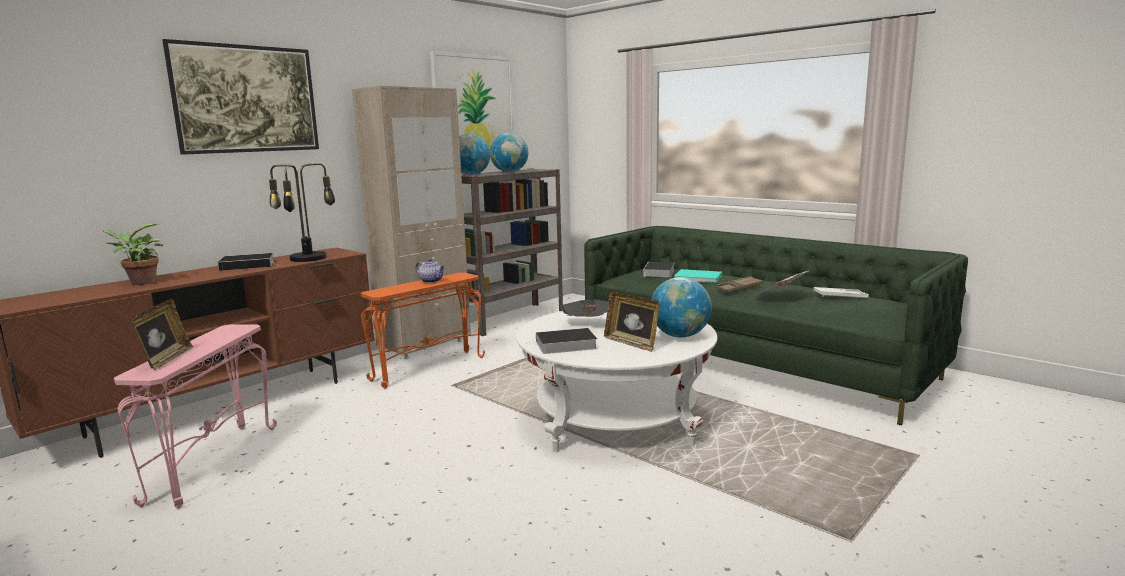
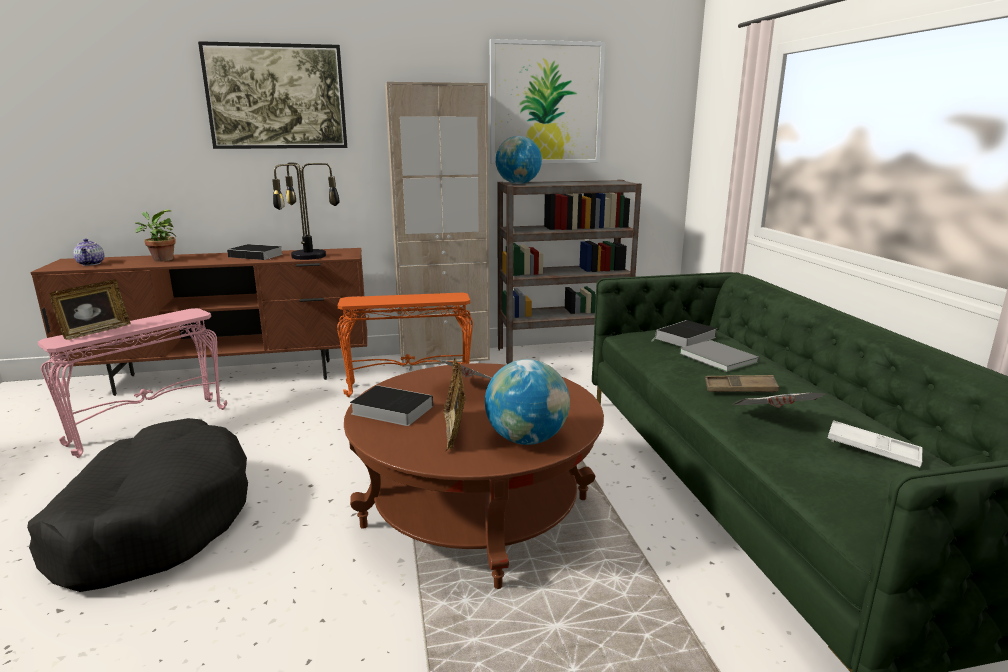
camera: 35 degrees right, 5 degrees up
teapot [416,259,445,283] -> teapot moved to [73,239,104,266]
globe [490,133,528,172] -> none
white coffee table [517,311,717,452] -> brown coffee table [344,363,604,589]
turquoise book [674,269,722,283] -> grey book [679,340,760,372]
none -> black dog bed [27,418,248,592]

